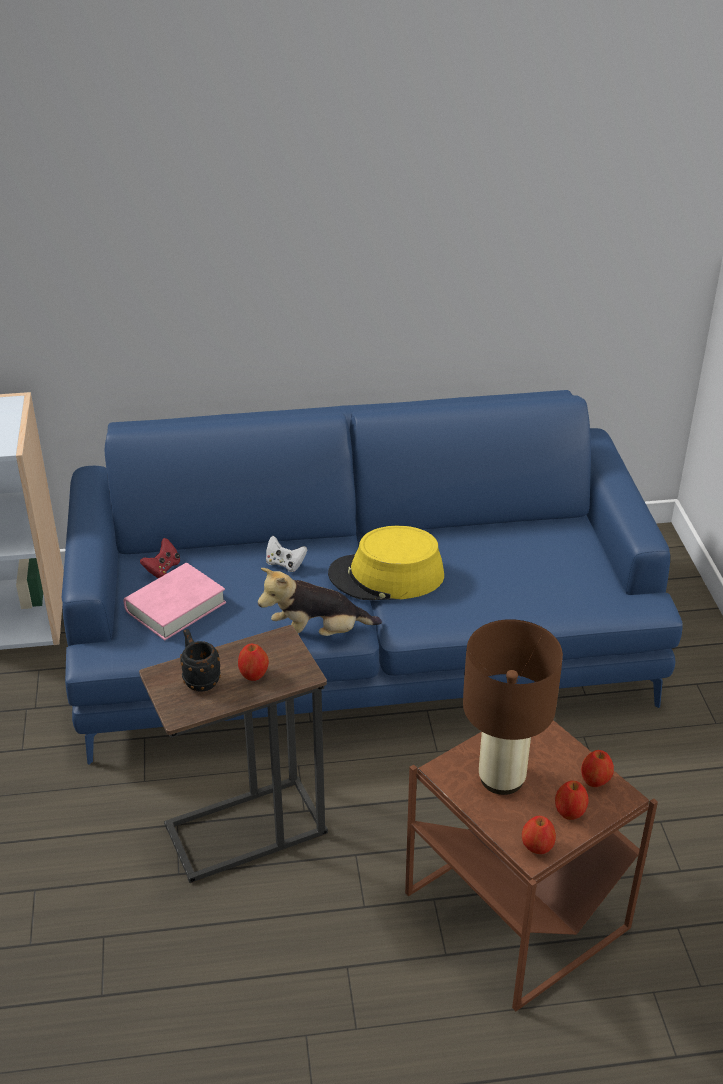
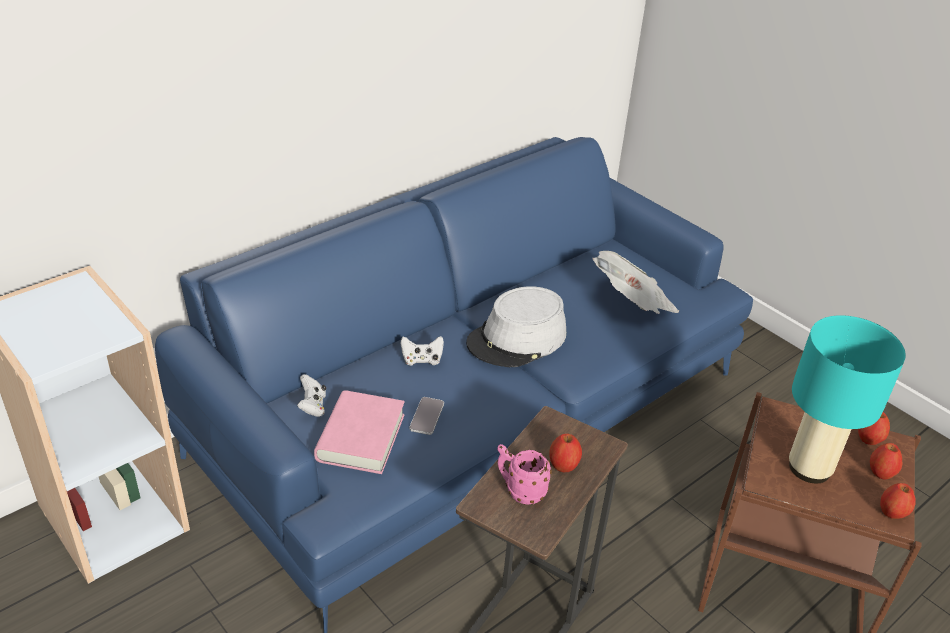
camera: 35 degrees left, 0 degrees up
red game controller [140,538,180,578] -> white game controller [297,374,326,417]
black mug [180,629,221,692] -> pink mug [497,444,552,505]
plush toy [258,568,382,636] -> none
yellow hat [328,526,444,600] -> grey hat [466,286,566,367]
brown table lamp [463,619,563,795] -> turquoise table lamp [789,315,906,483]
none -> phone [409,397,444,435]
none -> newspaper [592,251,679,314]

